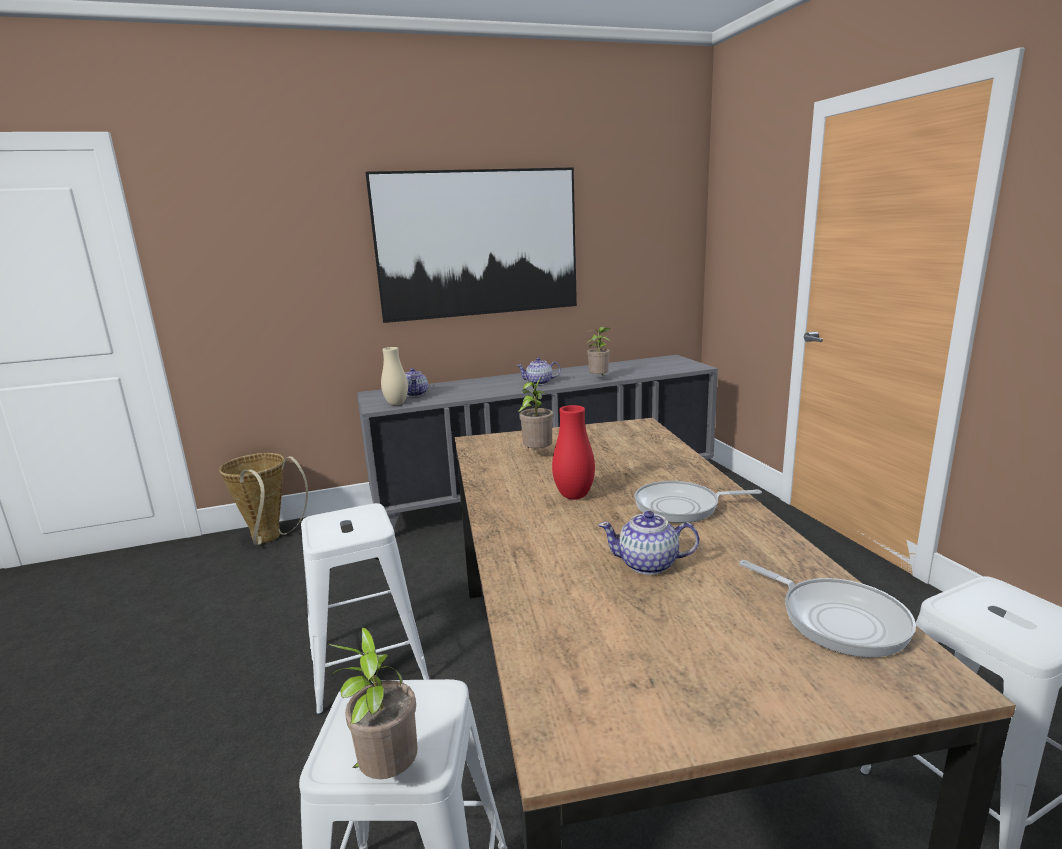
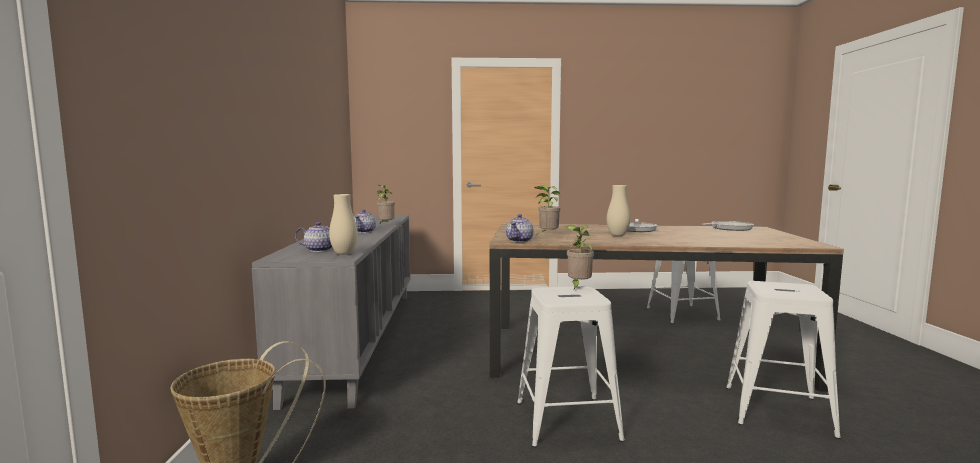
camera: 75 degrees left, 10 degrees down
potted plant [328,627,418,779] -> potted plant moved to [566,225,594,289]
picture [365,168,577,323] -> none
red vase [552,405,595,500] -> beige vase [607,185,631,236]
teapot [599,511,699,575] -> teapot moved to [506,214,534,242]

